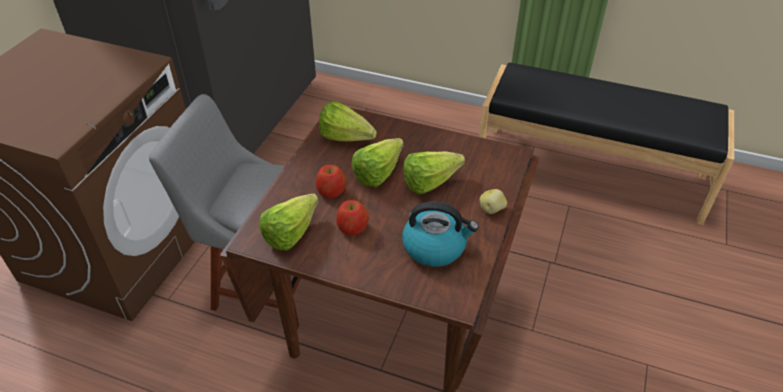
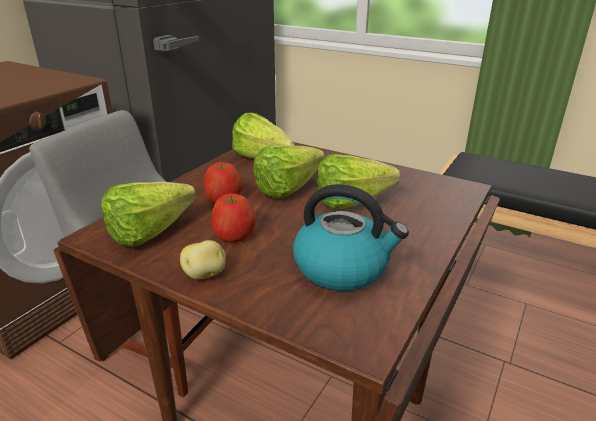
camera: 10 degrees right, 15 degrees down
potato [479,189,507,214] -> potato moved to [180,240,226,279]

